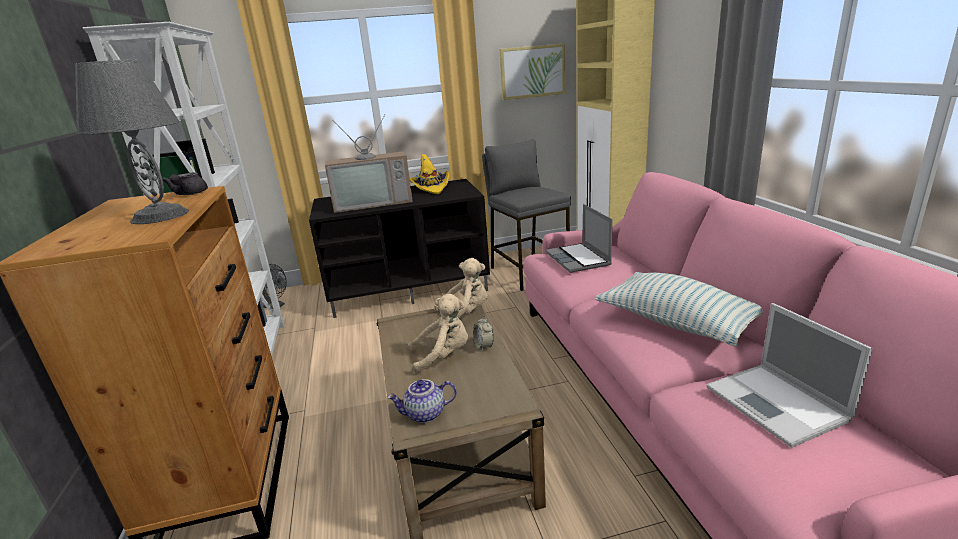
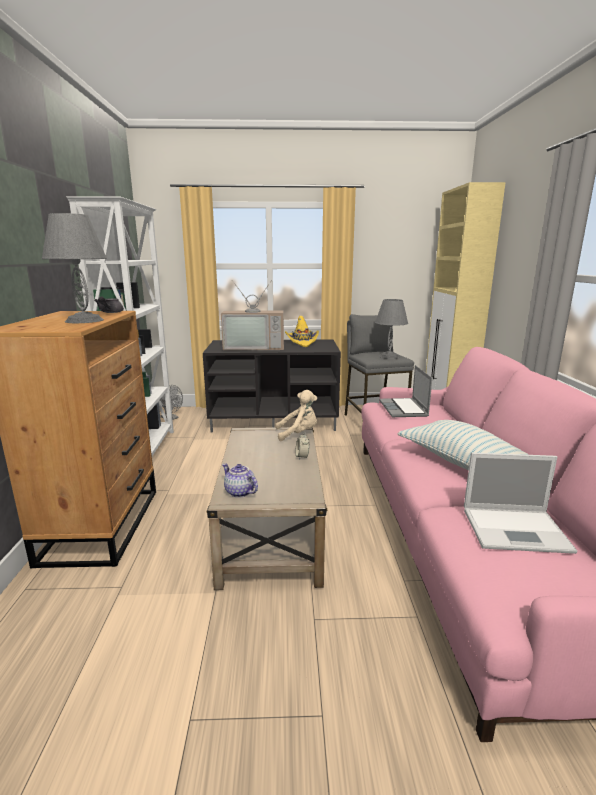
camera: 10 degrees right, 5 degrees down
teapot [387,379,457,423] -> teapot turned 45 degrees clockwise [222,464,258,498]
beige plush toy [408,294,468,374] -> none
picture [499,43,565,100] -> none
laptop [706,303,873,448] -> laptop turned 75 degrees counterclockwise [464,453,577,554]
none -> grey table lamp [375,299,408,359]

